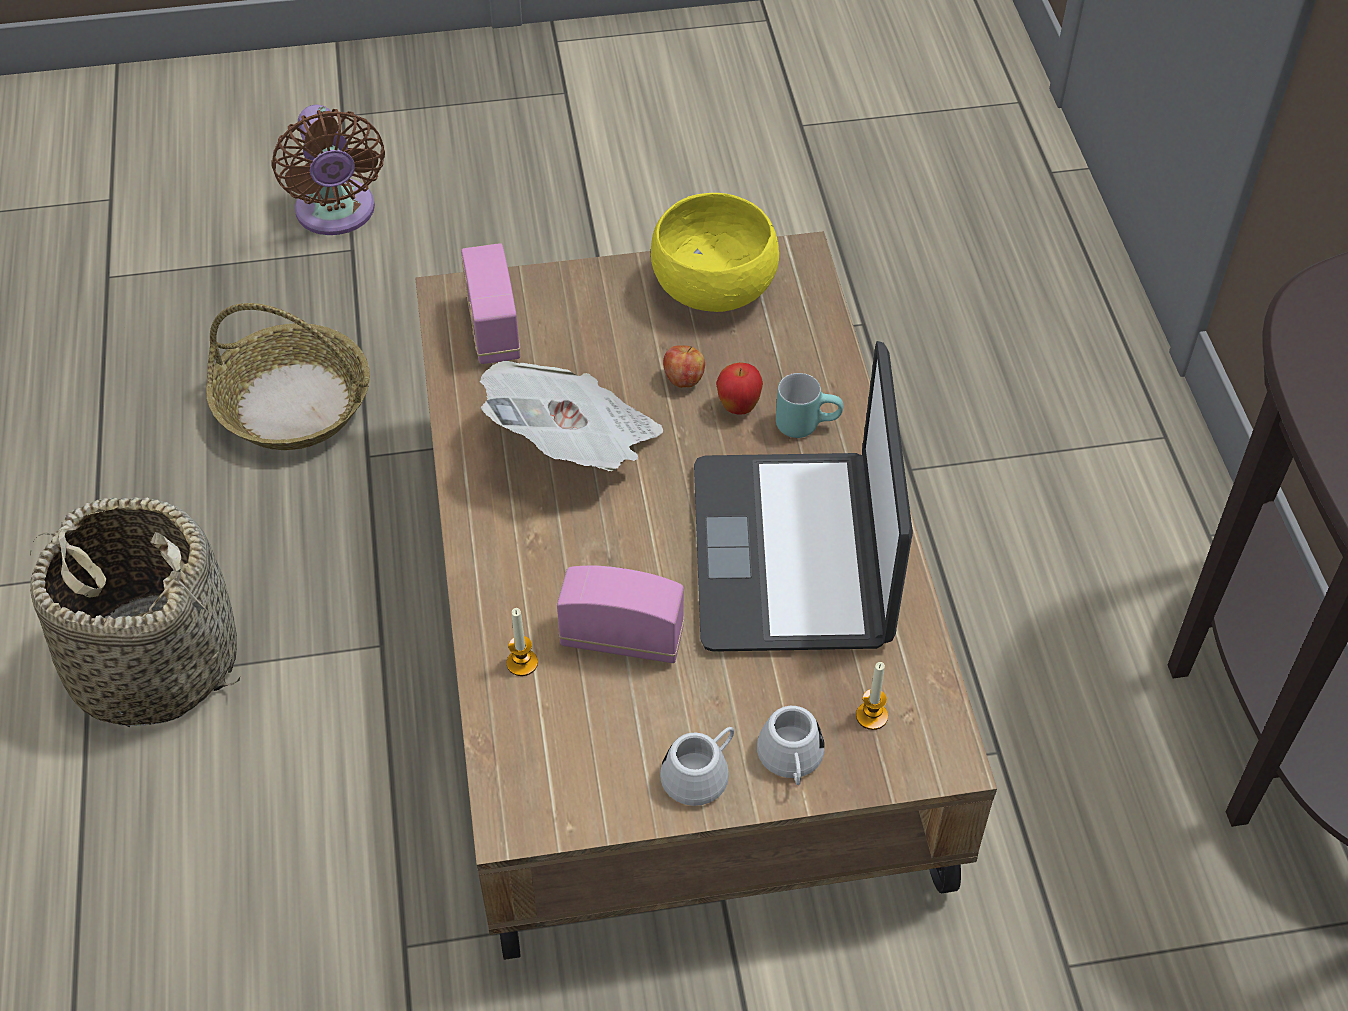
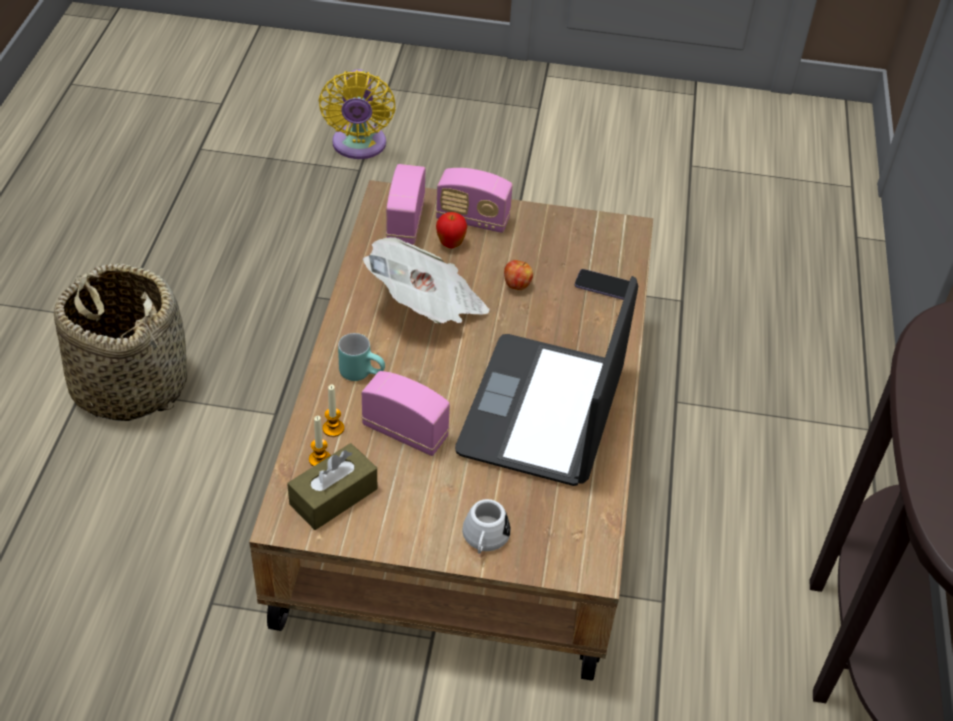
camera: 15 degrees right, 5 degrees down
basket [206,303,370,450] -> none
brown fan [272,105,385,235] -> yellow fan [319,69,396,159]
yellow bowl [651,193,779,312] -> none
white mug [660,727,734,806] -> none
apple [716,362,763,415] -> apple moved to [436,212,467,248]
turquoise mug [776,373,843,438] -> turquoise mug moved to [338,333,385,381]
candle [856,662,888,730] -> candle moved to [309,416,331,466]
none -> brown tissue box [287,443,377,530]
none -> radio [436,168,513,233]
none -> phone [575,269,629,300]

